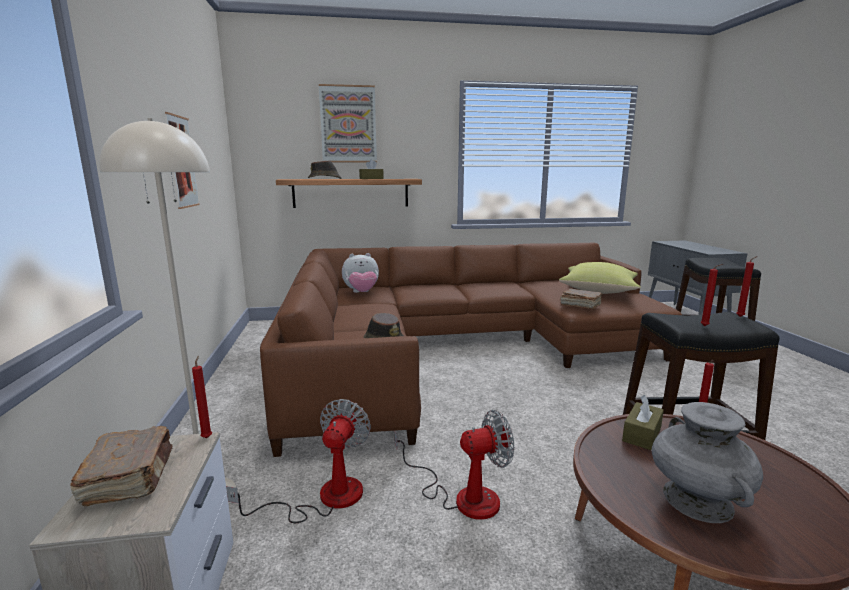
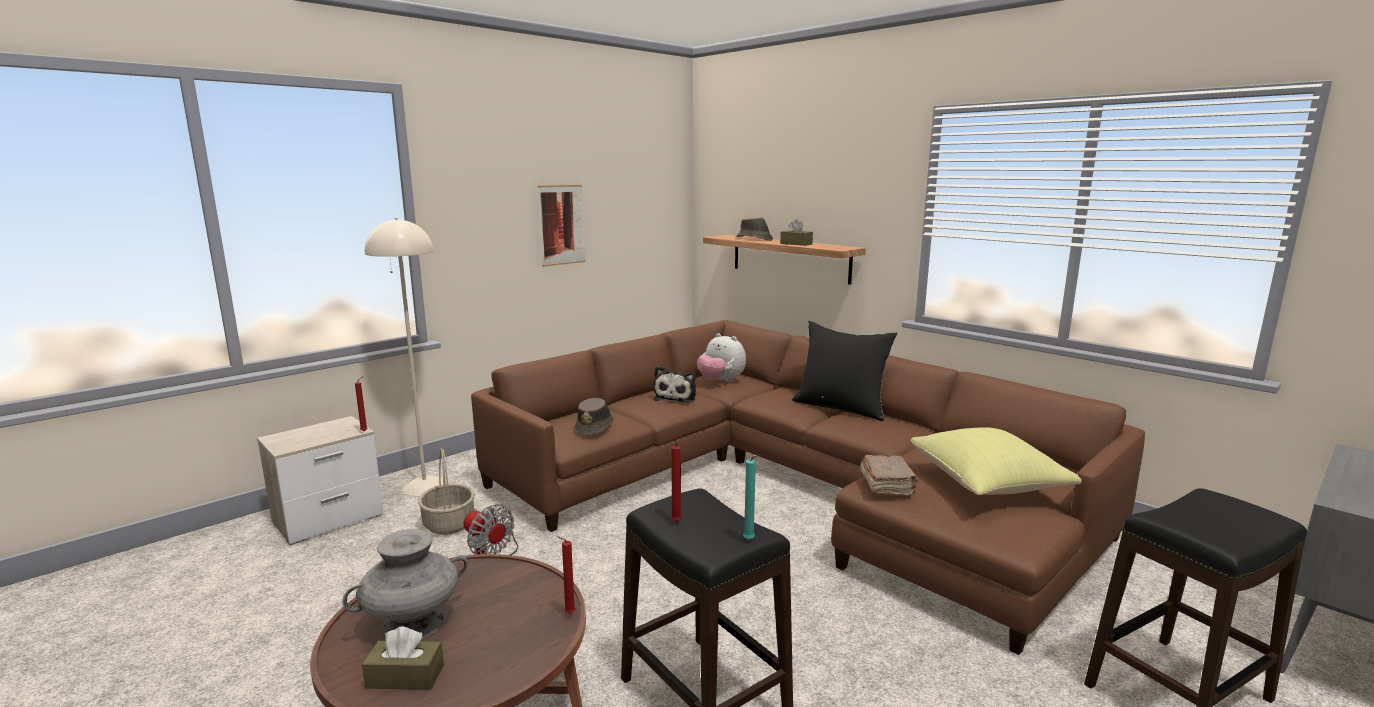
camera: 55 degrees right, 0 degrees up
brown book [70,426,173,506] -> none
fan [226,399,371,523] -> basket [418,449,475,535]
picture [319,84,377,162] -> none
brown tissue box [622,395,664,450] -> brown tissue box moved to [362,627,444,690]
red candle [736,256,757,317] -> turquoise candle [743,455,759,540]
none -> plush toy [654,366,696,403]
none -> black pillow [792,321,897,421]

